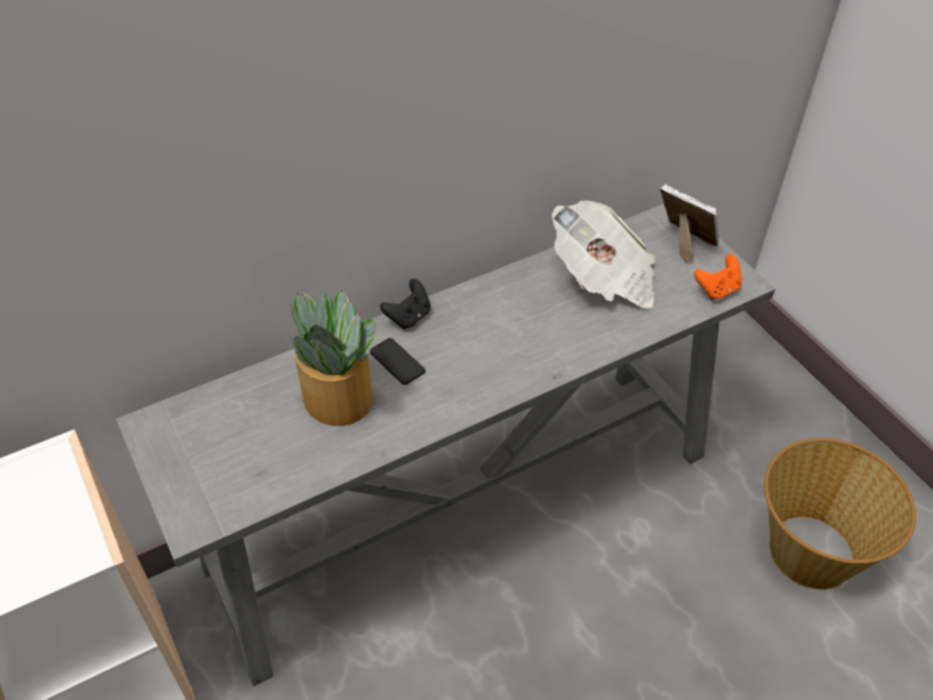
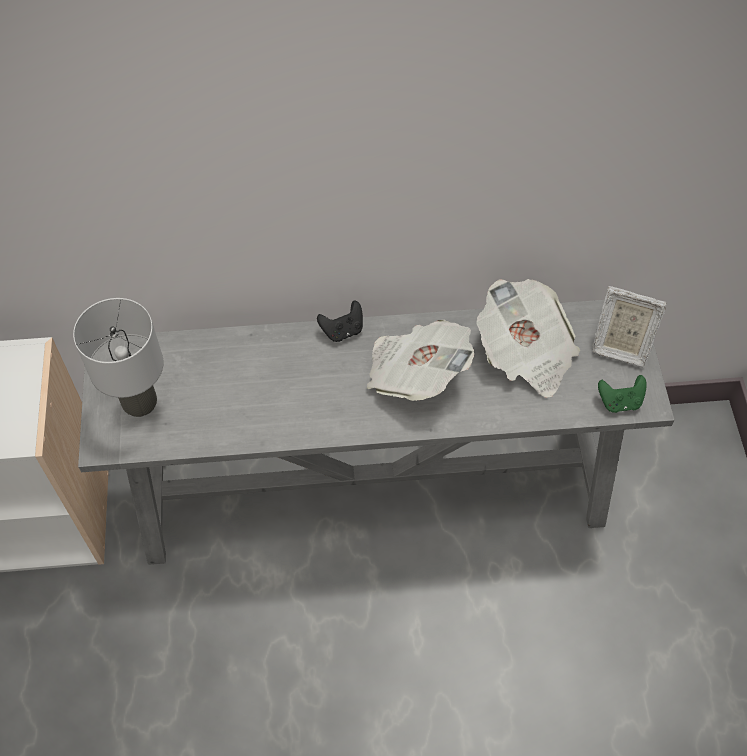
camera: 25 degrees right, 10 degrees up
potted plant [276,290,376,426] -> none
phone [370,338,425,385] -> none
picture frame [660,184,719,262] -> picture frame turned 135 degrees clockwise [592,286,667,368]
orange game controller [694,255,742,300] -> green game controller [598,375,647,413]
basket [764,438,916,590] -> none
none -> white table lamp [73,298,164,417]
none -> newspaper [367,320,474,401]

